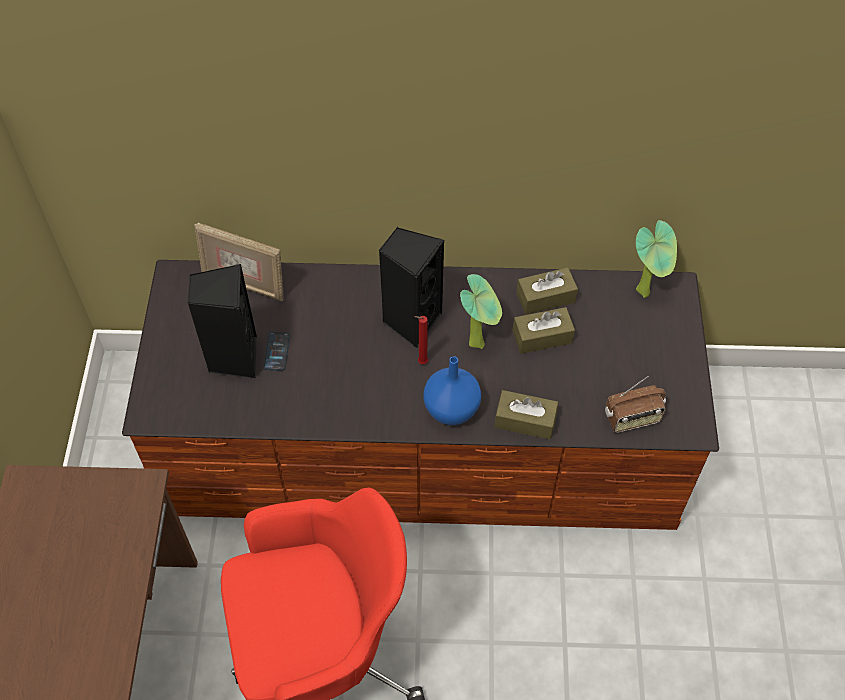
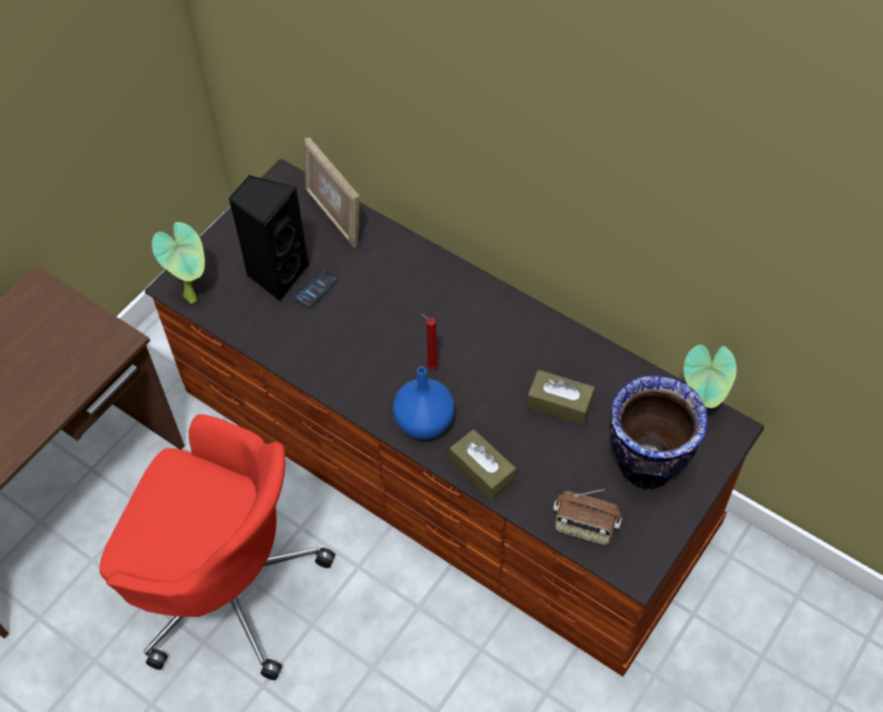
camera: 35 degrees right, 0 degrees up
black speaker [378,227,444,348] -> none
potted plant [460,274,502,349] -> potted plant moved to [152,222,205,304]
brown tissue box [516,267,578,315] -> none
none -> vase [610,375,708,489]

